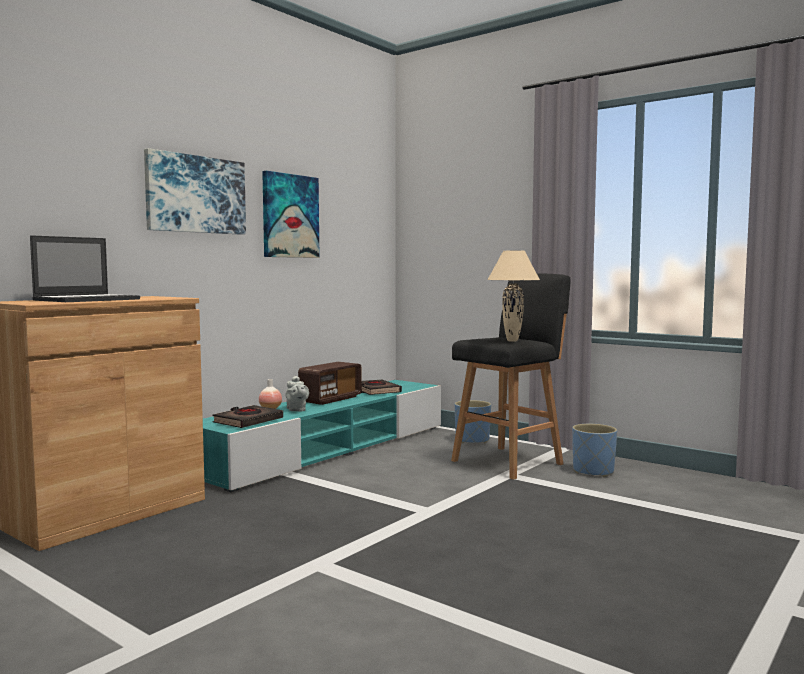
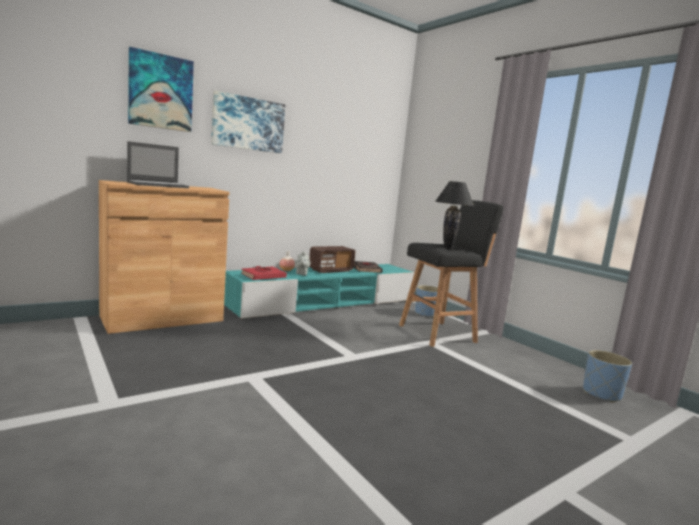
camera: 15 degrees right, 5 degrees up
black book [212,405,283,428] -> red book [241,266,287,280]
picture [262,171,320,258] -> picture moved to [128,47,194,132]
beige table lamp [487,250,540,342] -> black table lamp [435,181,474,249]
blue planter [572,424,617,477] -> blue planter moved to [583,350,632,403]

